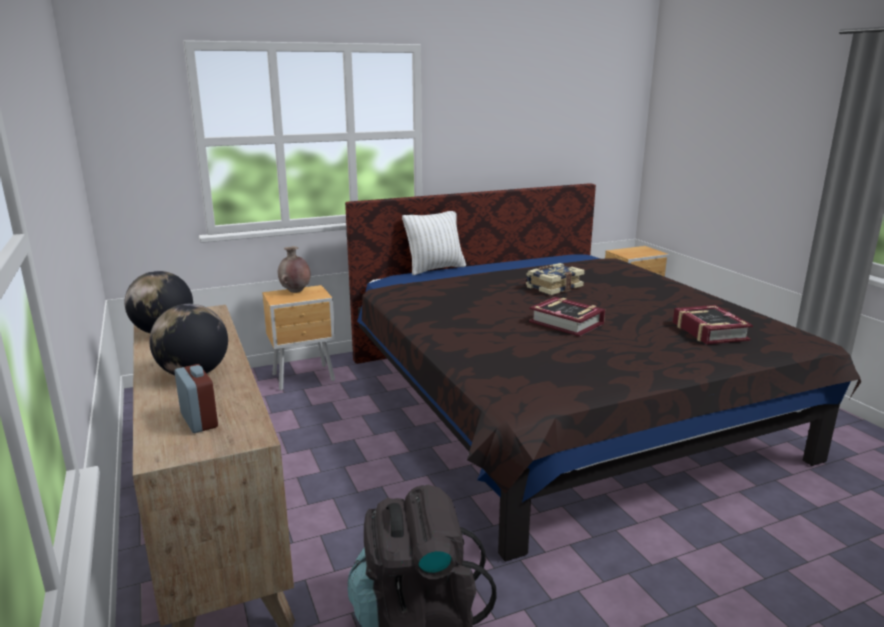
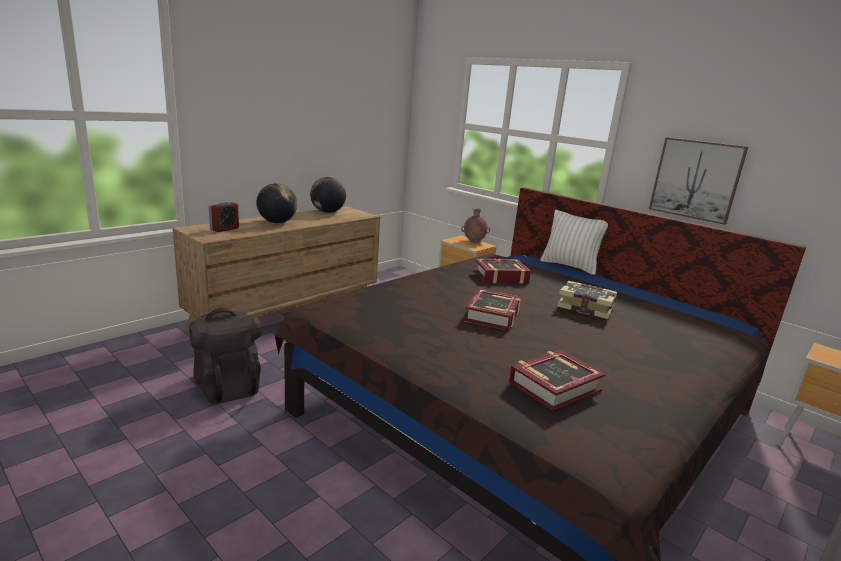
camera: 65 degrees right, 0 degrees up
none -> book [474,259,531,284]
none -> picture [649,137,748,225]

